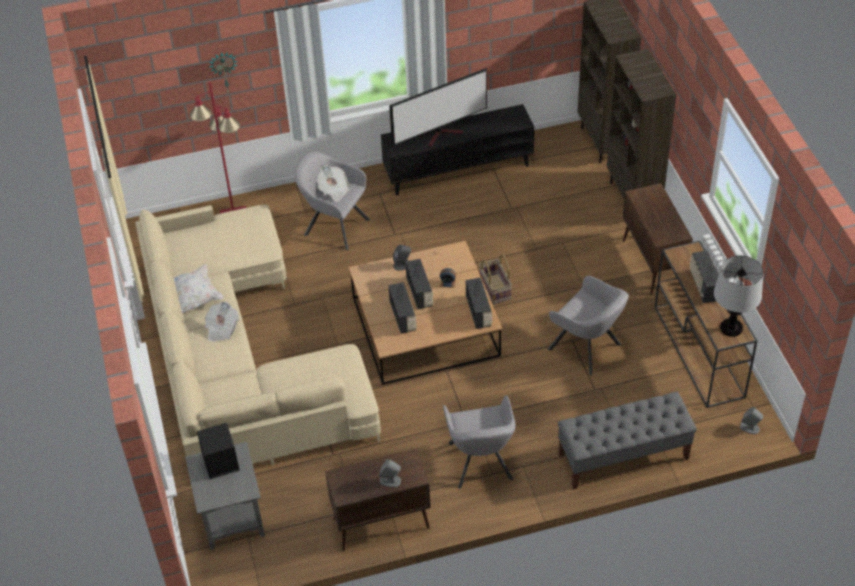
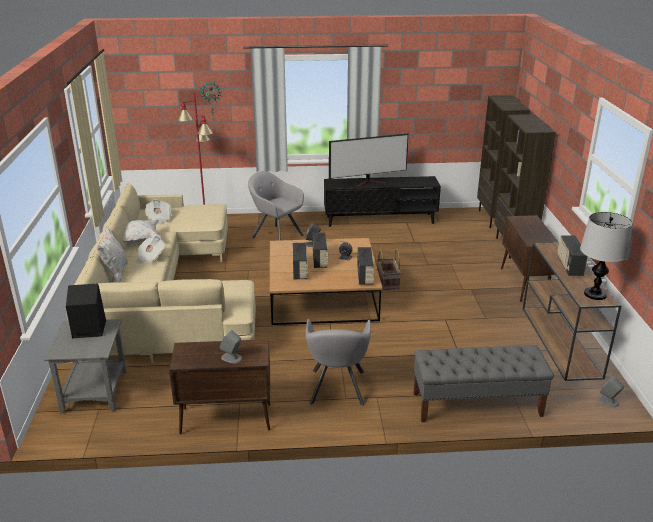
camera: 10 degrees right, 20 degrees down
newspaper [317,165,350,202] -> newspaper moved to [145,199,171,225]
grey armchair [547,276,629,376] -> none
none -> white pillow [97,226,128,282]

